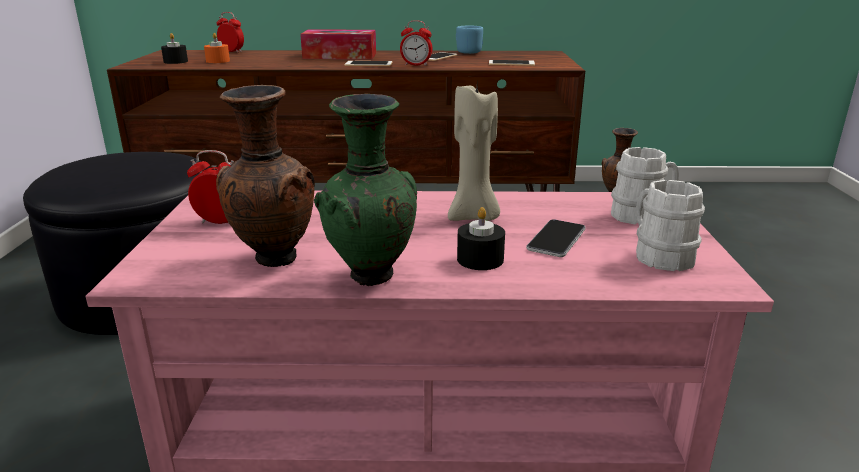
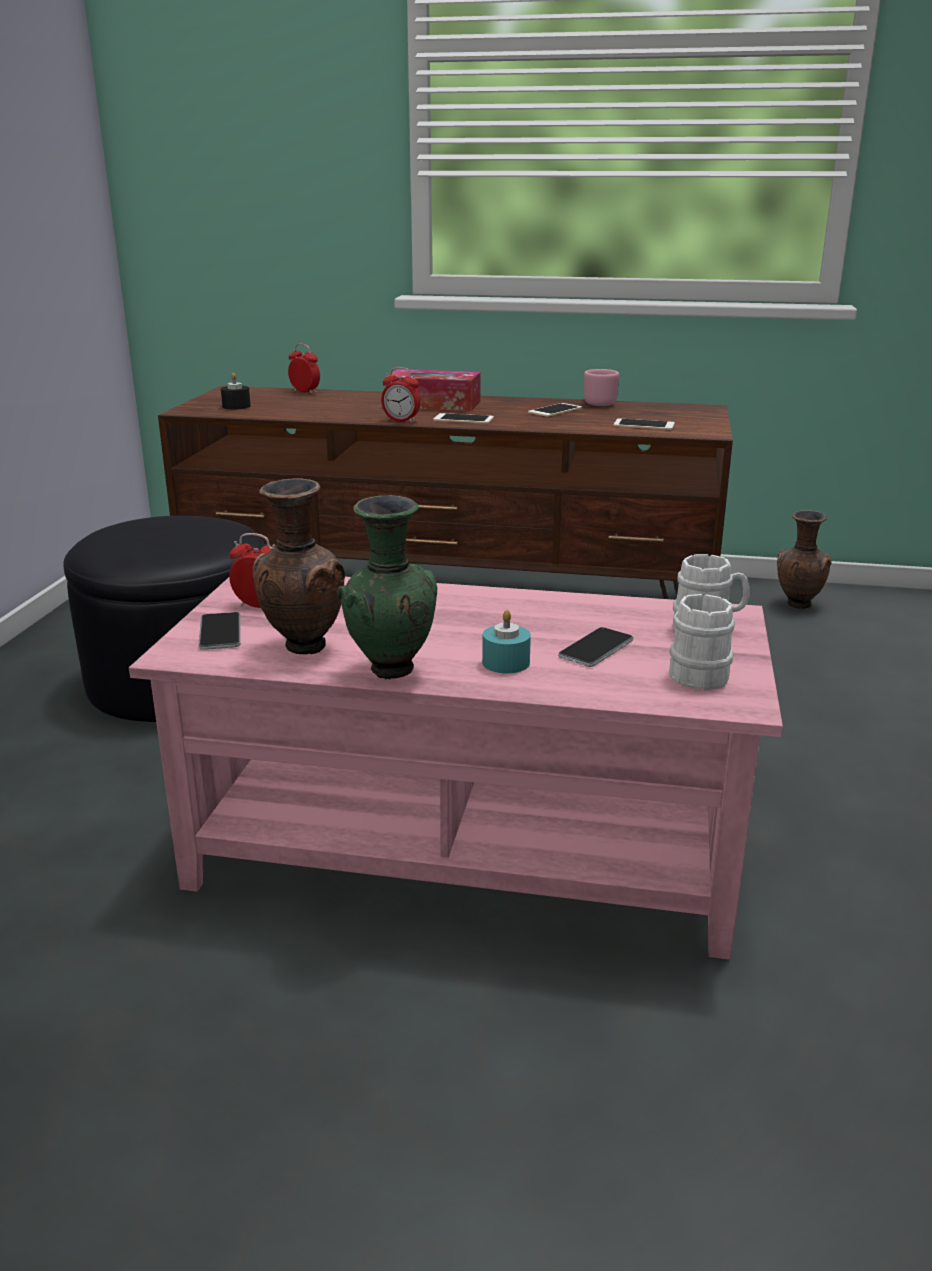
camera: 10 degrees right, 0 degrees up
orange candle [204,33,230,63] -> none
alarm clock [400,20,432,66] -> alarm clock moved to [381,367,421,423]
beige candle [448,83,500,221] -> none
blue mug [456,26,483,54] -> pink mug [584,369,619,406]
black candle [457,207,505,270] -> turquoise candle [482,610,531,674]
none -> phone [198,612,241,650]

